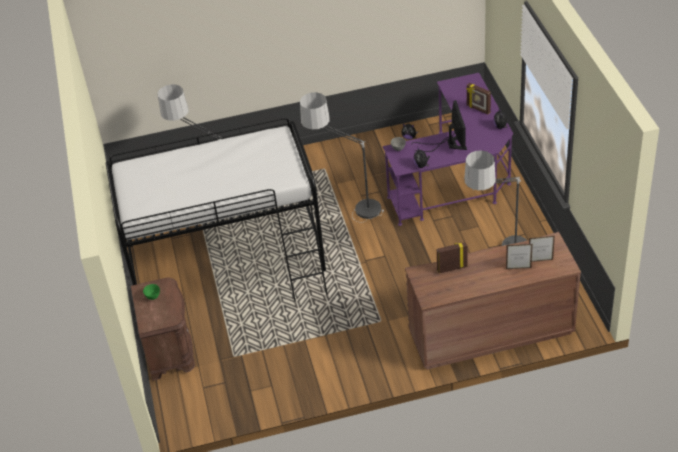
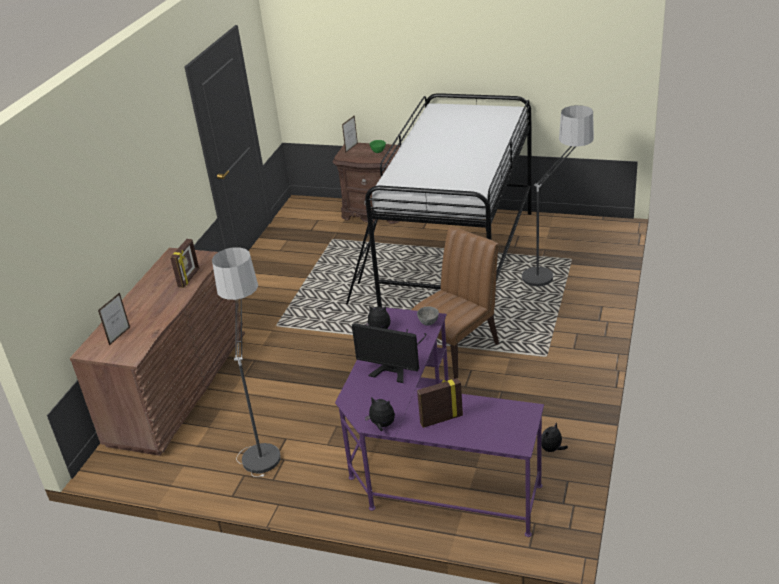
camera: 120 degrees right, 10 degrees down
floor lamp [300,92,384,223] -> brown chair [411,227,499,379]
picture frame [506,244,533,269] -> picture frame moved to [342,115,358,153]

